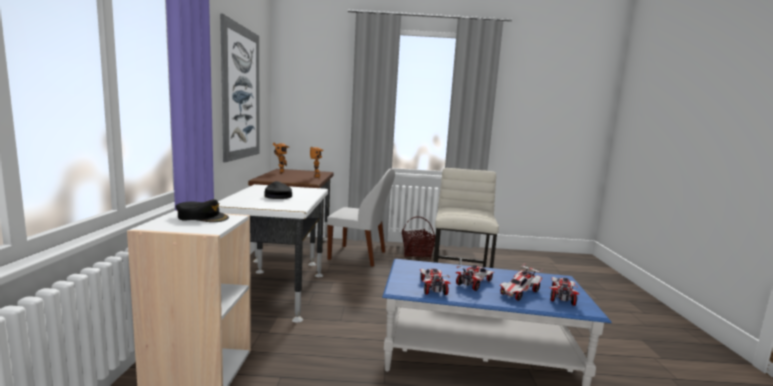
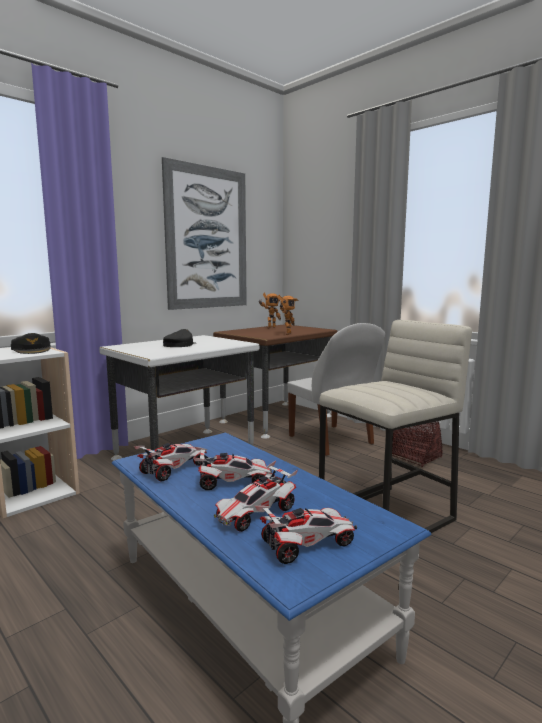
camera: 45 degrees right, 0 degrees up
toy car [500,263,543,301] -> toy car turned 45 degrees counterclockwise [214,461,298,532]

